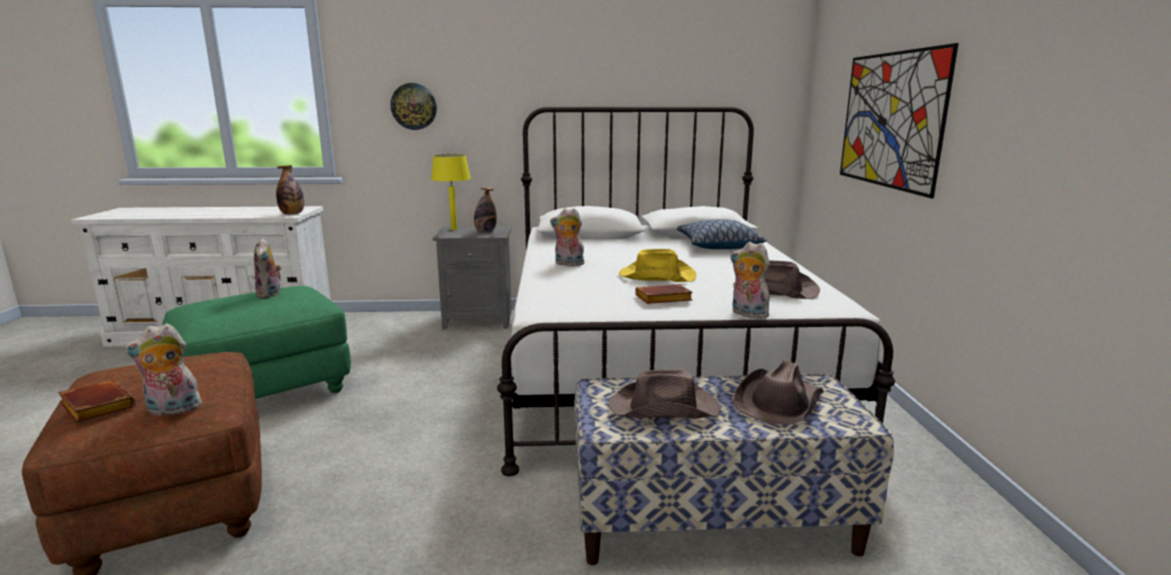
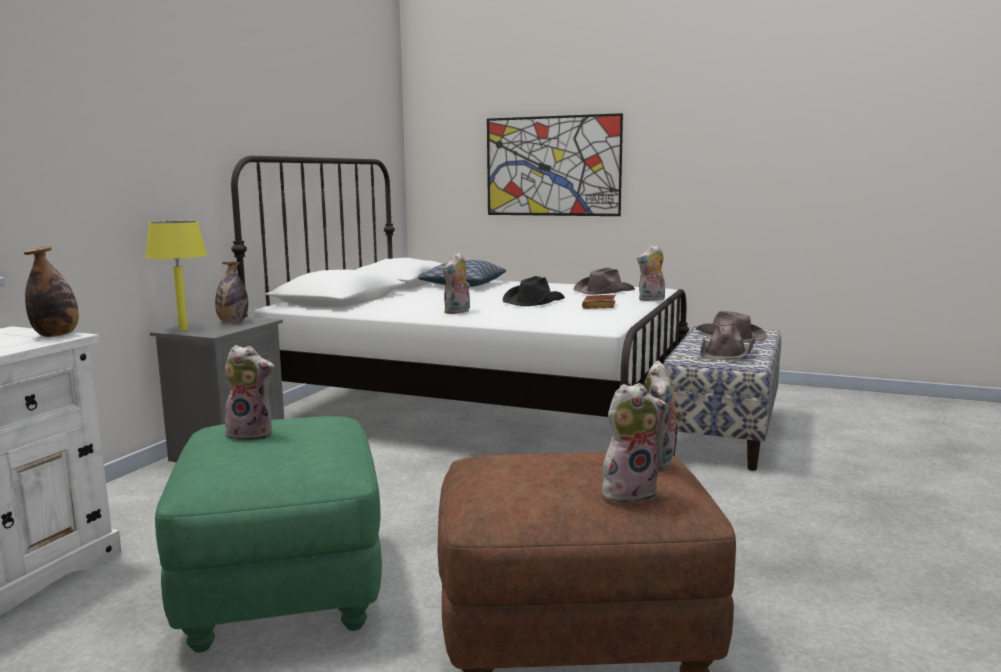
camera: 65 degrees left, 5 degrees down
brown book [58,380,136,422] -> plush toy [602,383,667,503]
wall clock [390,83,437,130] -> none
yellow hat [619,249,696,282] -> black hat [503,276,565,306]

